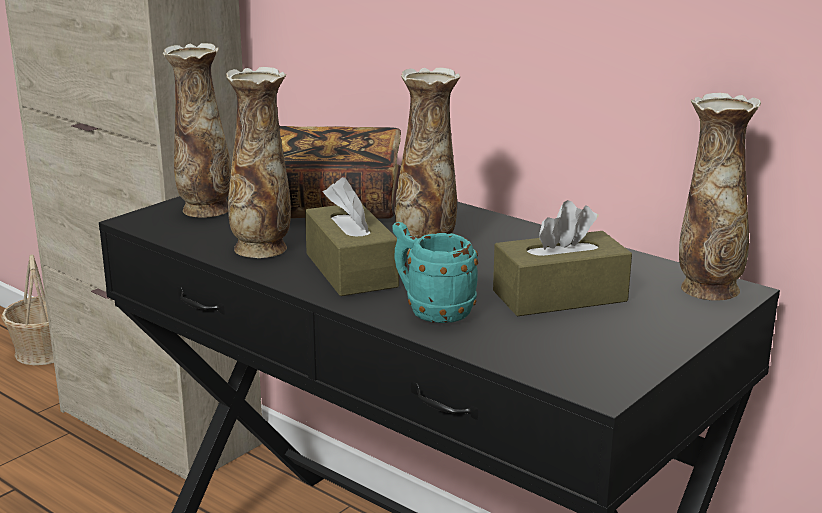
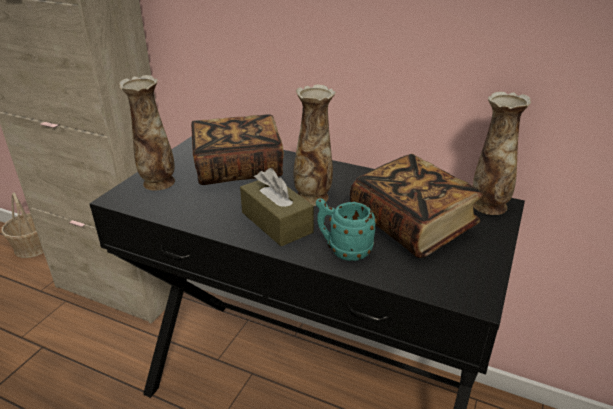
camera: 15 degrees left, 10 degrees up
vase [226,67,291,258] -> none
brown tissue box [493,200,632,316] -> book [350,154,483,258]

